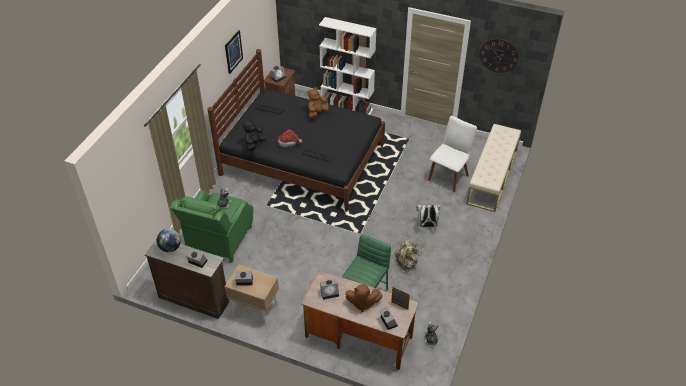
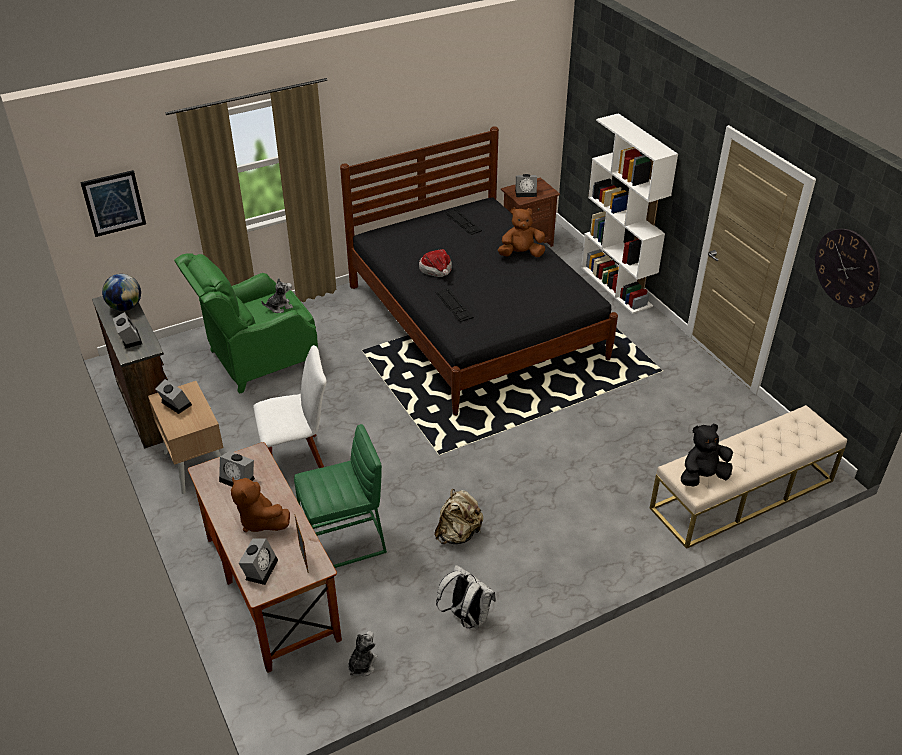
camera: 40 degrees right, 5 degrees down
picture [225,30,243,74] -> picture moved to [80,170,146,237]
black plush toy [243,118,266,151] -> black plush toy moved to [681,423,733,486]
white backpack [417,203,441,227] -> white backpack moved to [436,565,496,629]
white chair [428,116,477,192] -> white chair moved to [253,345,327,468]

